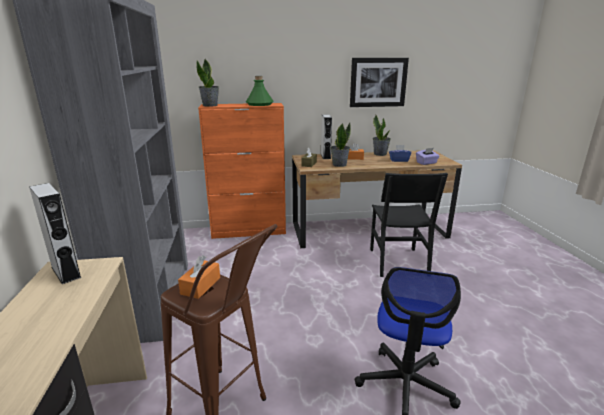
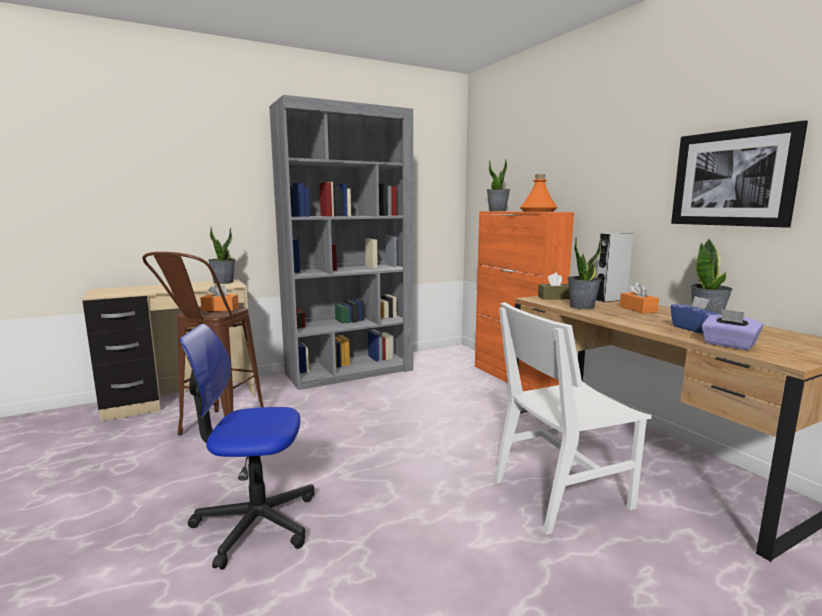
camera: 70 degrees right, 10 degrees down
grey speaker [29,183,82,284] -> potted plant [208,227,235,284]
green bottle [246,76,274,106] -> orange bottle [520,174,558,212]
black chair [370,173,448,277] -> white chair [494,302,652,535]

